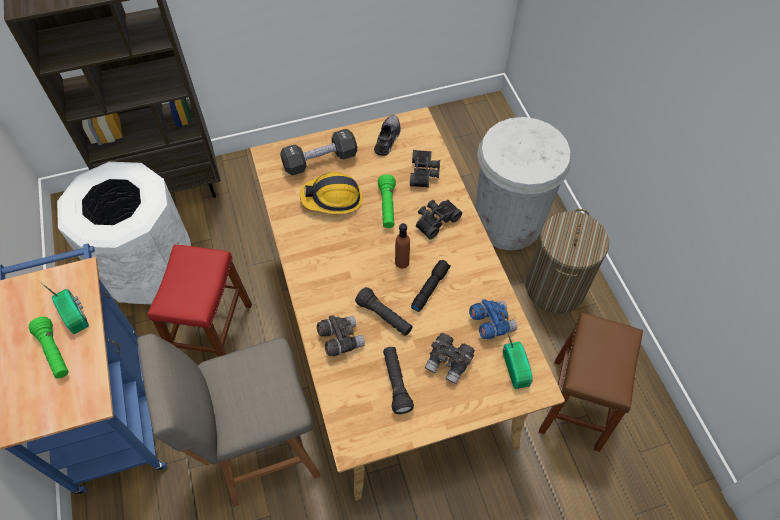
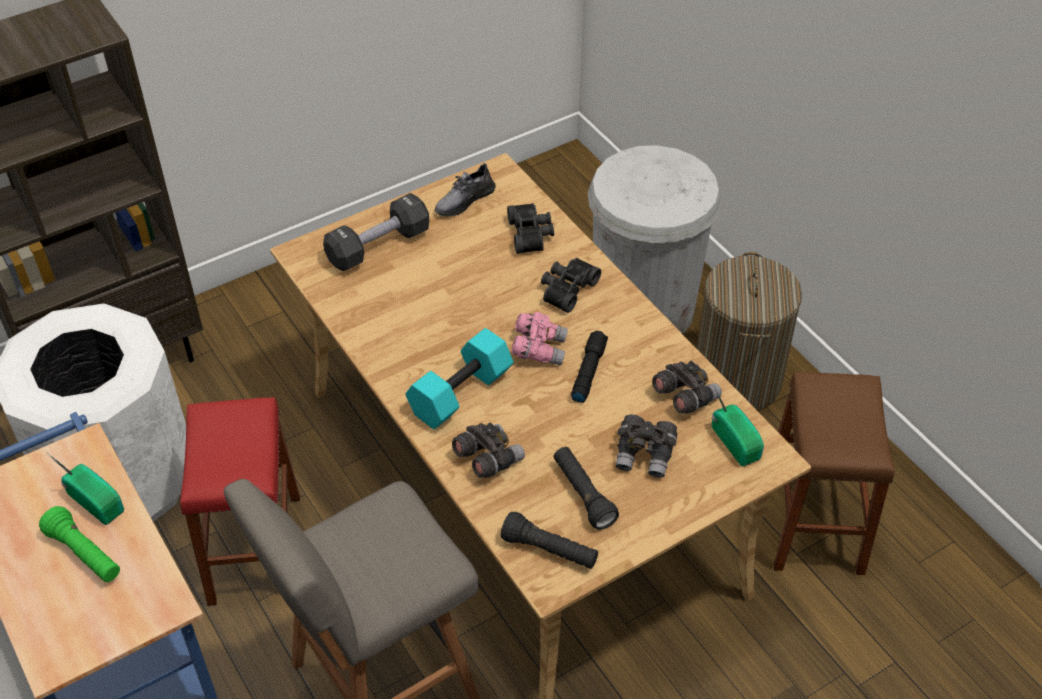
camera: 15 degrees left, 10 degrees down
hard hat [300,172,363,214] -> none
black flashlight [355,287,413,336] -> black flashlight moved to [501,511,598,569]
grey shoe [374,115,401,156] -> grey shoe turned 135 degrees counterclockwise [435,163,496,216]
green flashlight [378,174,396,228] -> none
brown bottle [395,223,410,269] -> pink binoculars [511,312,568,365]
blue binoculars [469,299,517,339] -> grey binoculars [652,360,722,414]
none -> turquoise dumbbell [405,328,514,429]

